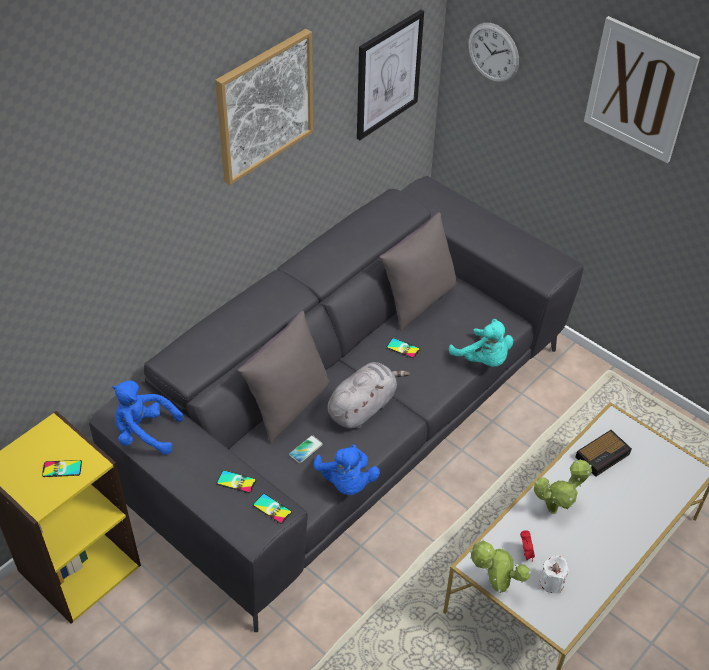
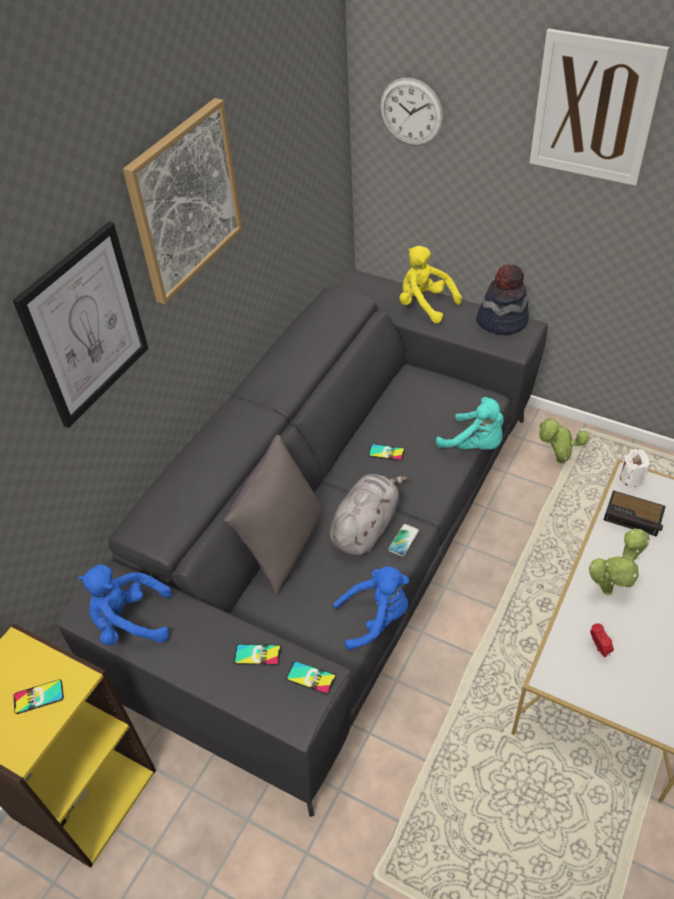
camera: 10 degrees left, 0 degrees up
phone [289,435,323,463] -> phone moved to [388,524,419,557]
blue plush toy [313,444,380,495] -> blue plush toy turned 75 degrees counterclockwise [333,566,409,650]
picture [357,10,424,140] -> picture moved to [13,222,149,428]
grey pillow [379,212,457,331] -> none
potted plant [469,539,531,593] -> potted plant moved to [538,417,590,464]
white candle [540,555,569,593] -> white candle moved to [620,449,650,487]
alarm clock [575,430,632,477] -> alarm clock turned 75 degrees clockwise [604,490,666,537]
none -> yellow plush toy [399,246,462,323]
none -> hat [476,265,529,335]

